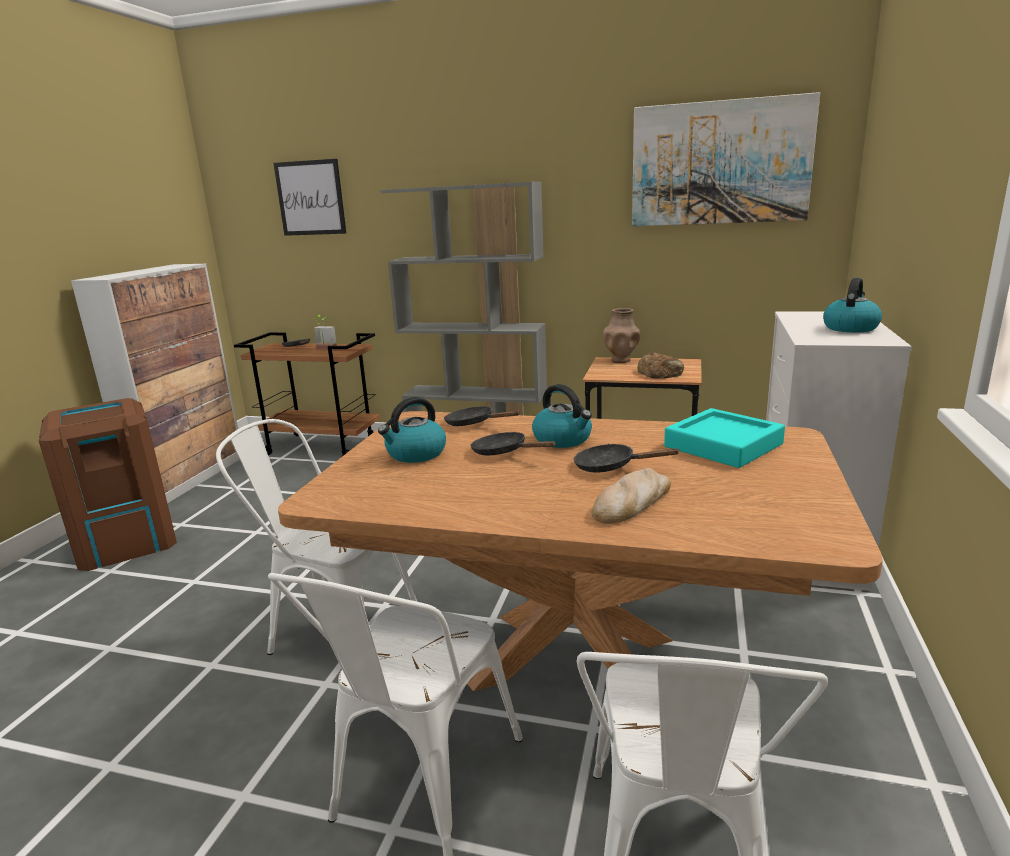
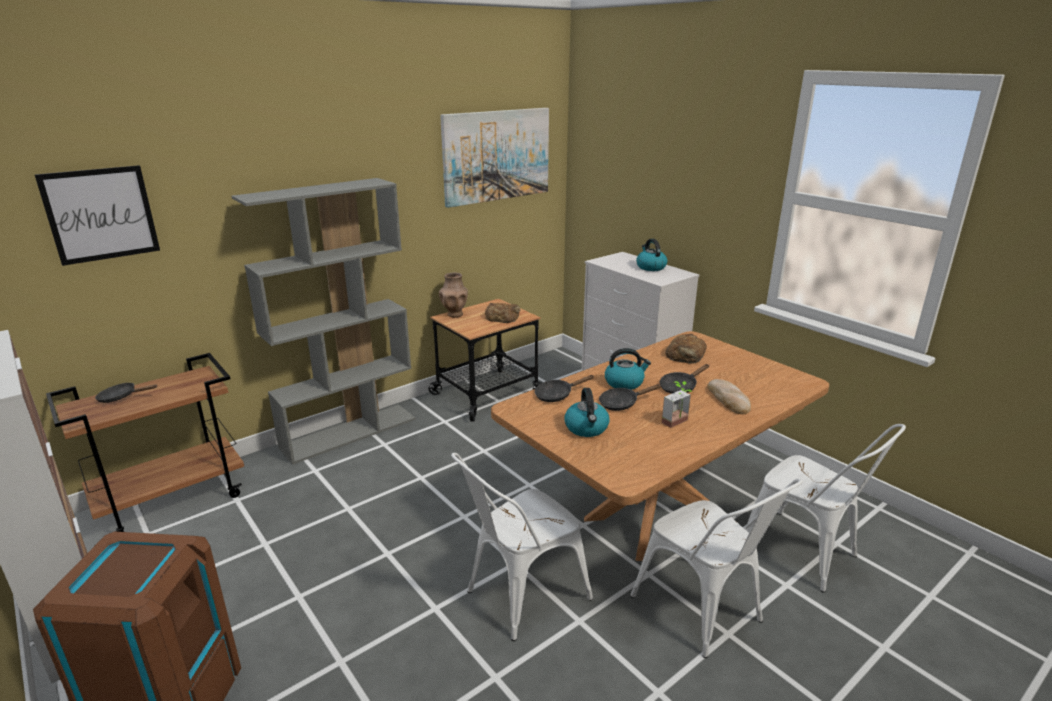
camera: 55 degrees left, 5 degrees up
potted plant [313,315,337,350] -> potted plant moved to [662,381,692,428]
turquoise tray [664,408,785,468] -> bread [665,334,707,364]

